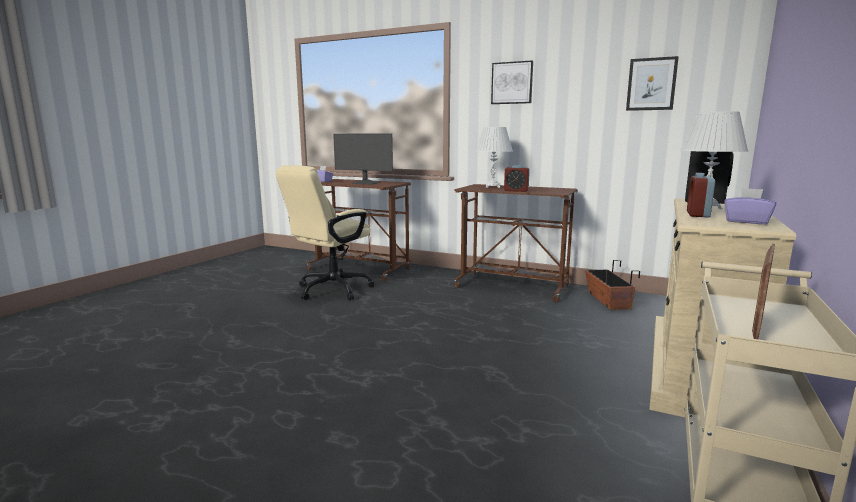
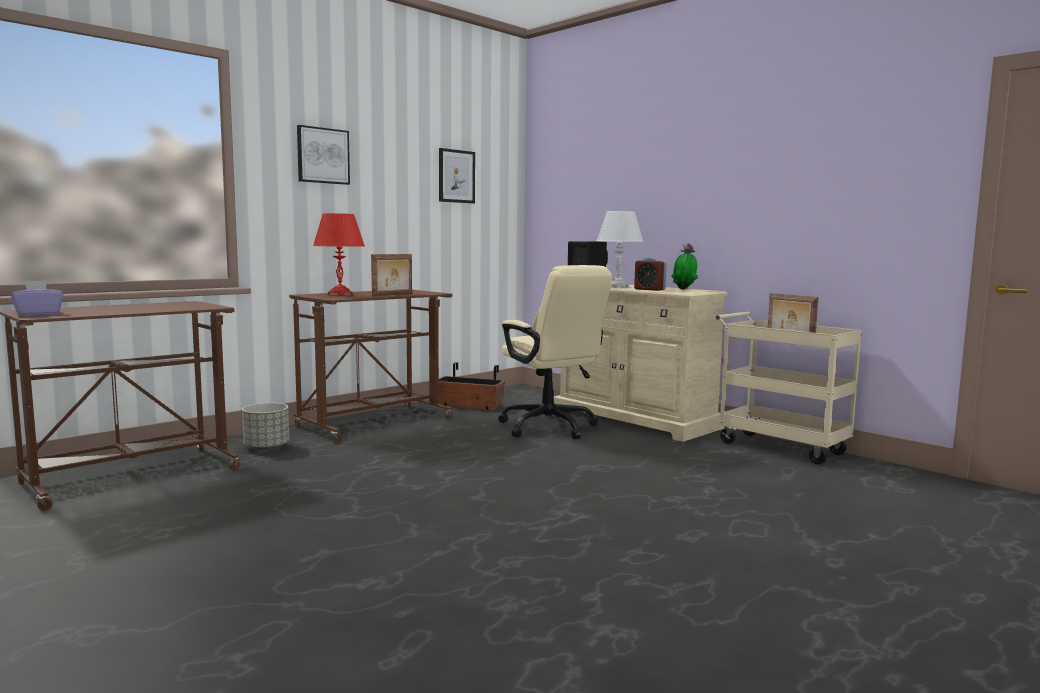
camera: 70 degrees left, 5 degrees down
beige office chair [276,165,375,300] -> beige office chair moved to [498,265,612,439]
monitor [333,134,393,184] -> none
white table lamp [476,127,513,188] -> red table lamp [313,213,365,296]
alarm clock [504,165,530,192] -> picture frame [371,254,412,296]
purple tissue box [724,188,776,224] -> potted plant [671,243,698,290]
none -> grey planter [242,403,289,450]

